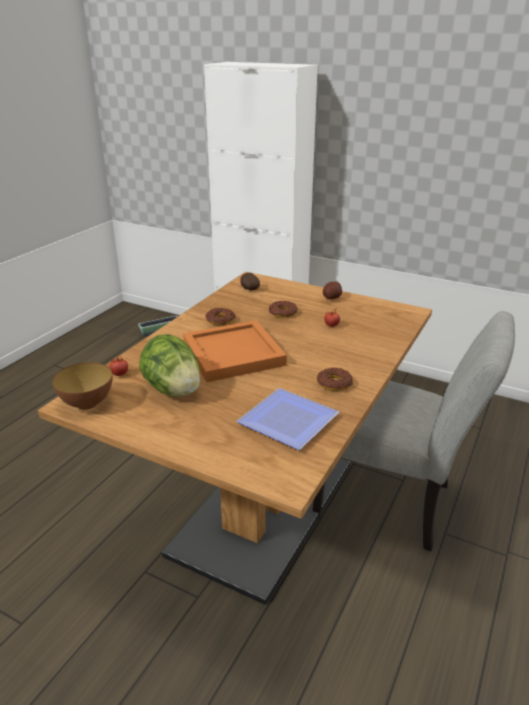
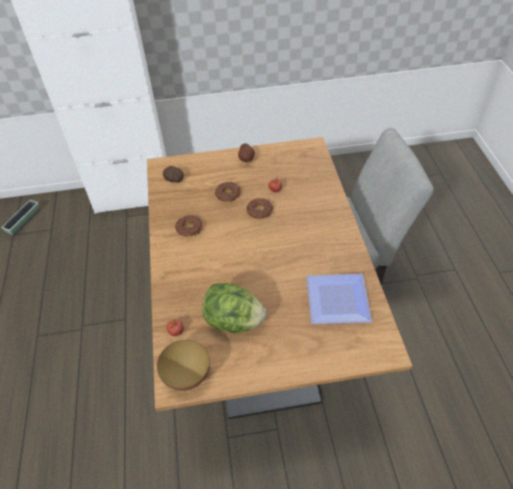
camera: 35 degrees left, 20 degrees up
orange tray [183,320,287,382] -> none
donut [317,367,353,391] -> donut moved to [246,198,273,219]

